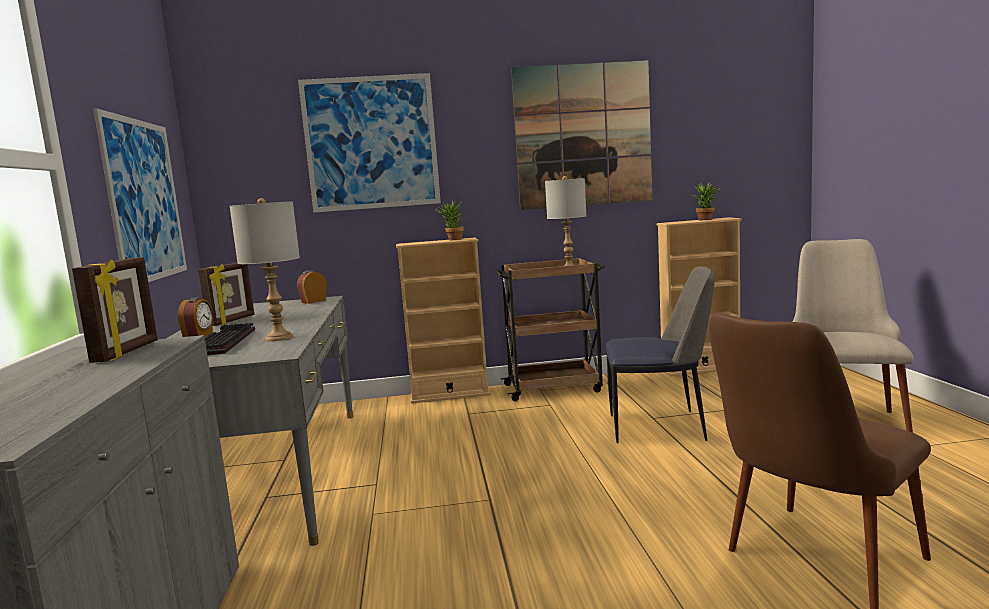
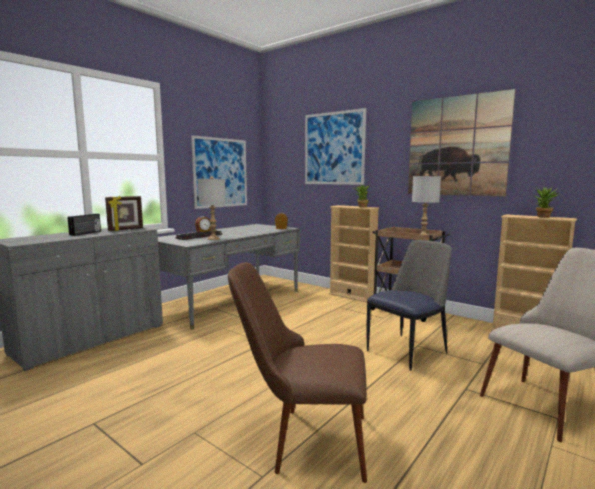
camera: 45 degrees right, 0 degrees up
picture frame [198,263,254,326] -> none
chair [606,266,714,443] -> chair turned 90 degrees counterclockwise [366,240,452,371]
none -> radio [68,214,101,236]

